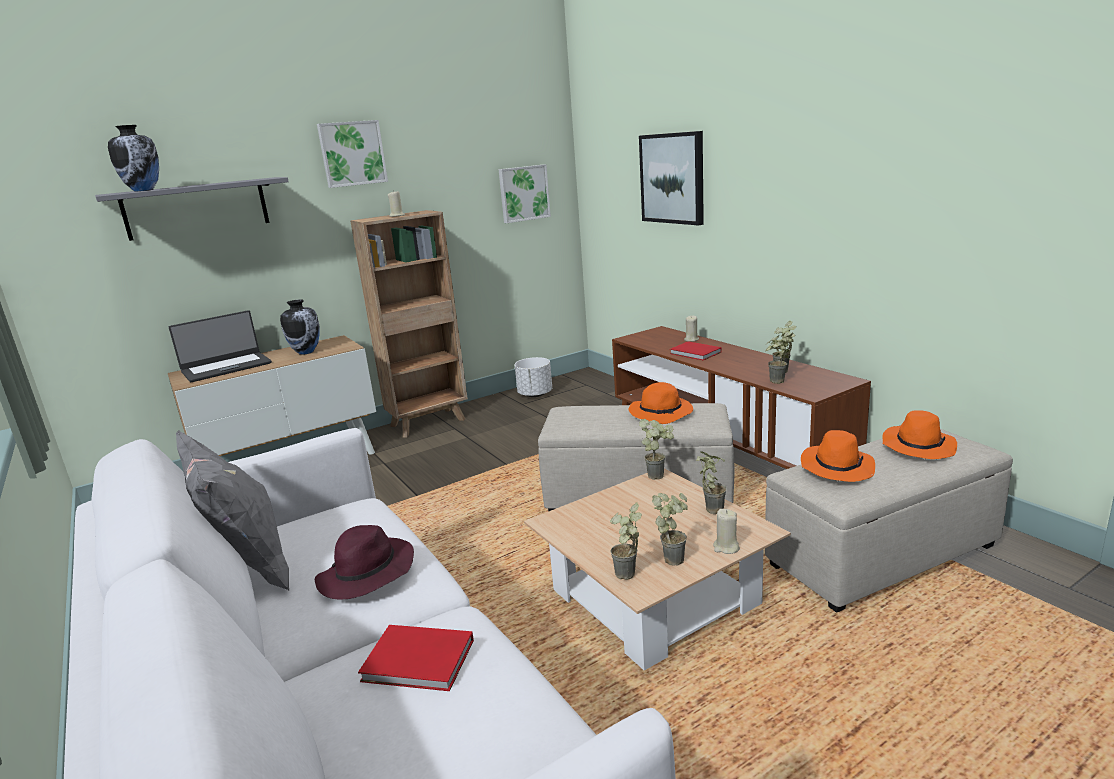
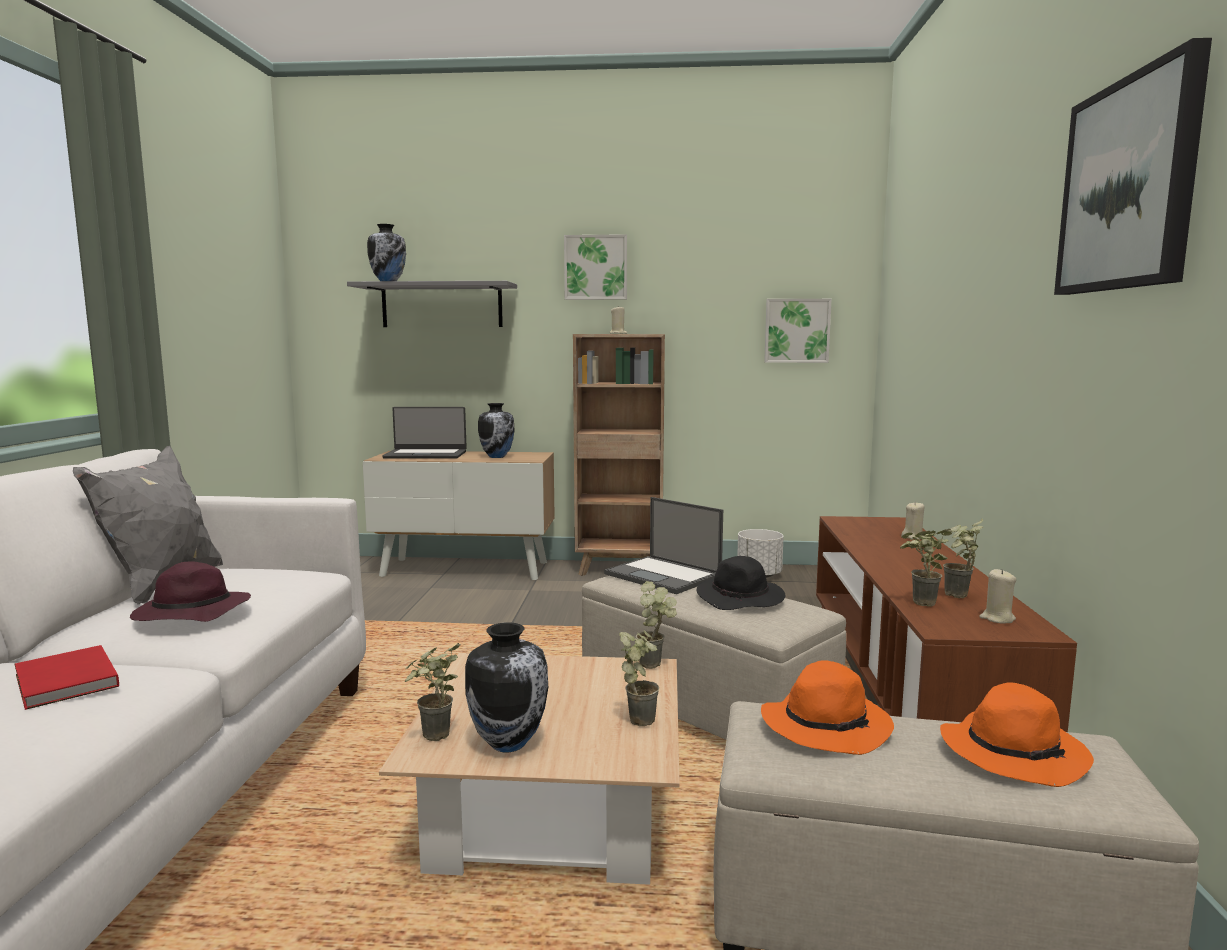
camera: 35 degrees right, 10 degrees down
orange hat [628,382,693,424] -> black hat [696,556,786,610]
picture [639,131,704,225] -> picture moved to [1054,38,1212,295]
potted plant [652,493,688,566] -> vase [465,623,548,752]
red book [670,341,722,360] -> none
beige candle [713,509,740,554] -> beige candle moved to [979,569,1016,624]
none -> laptop [604,497,723,594]

